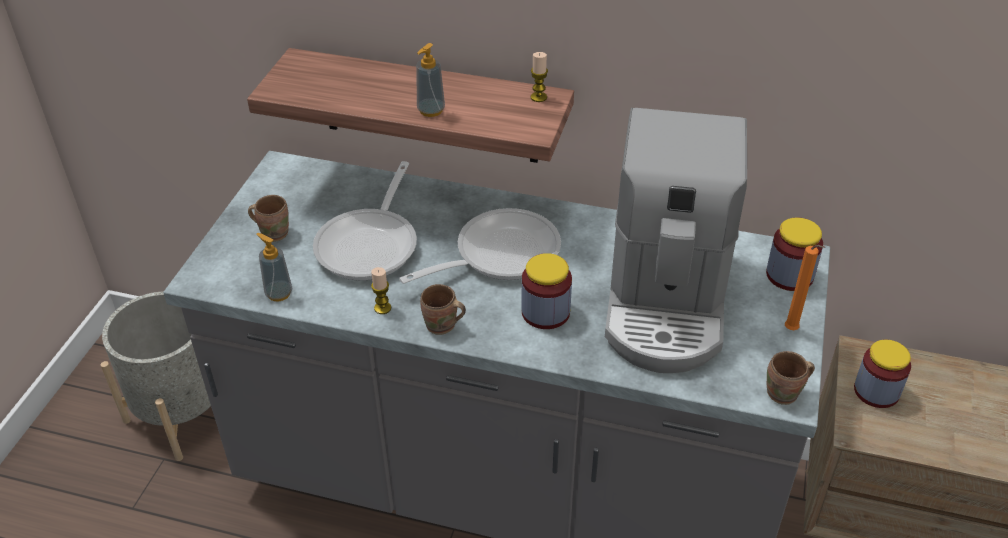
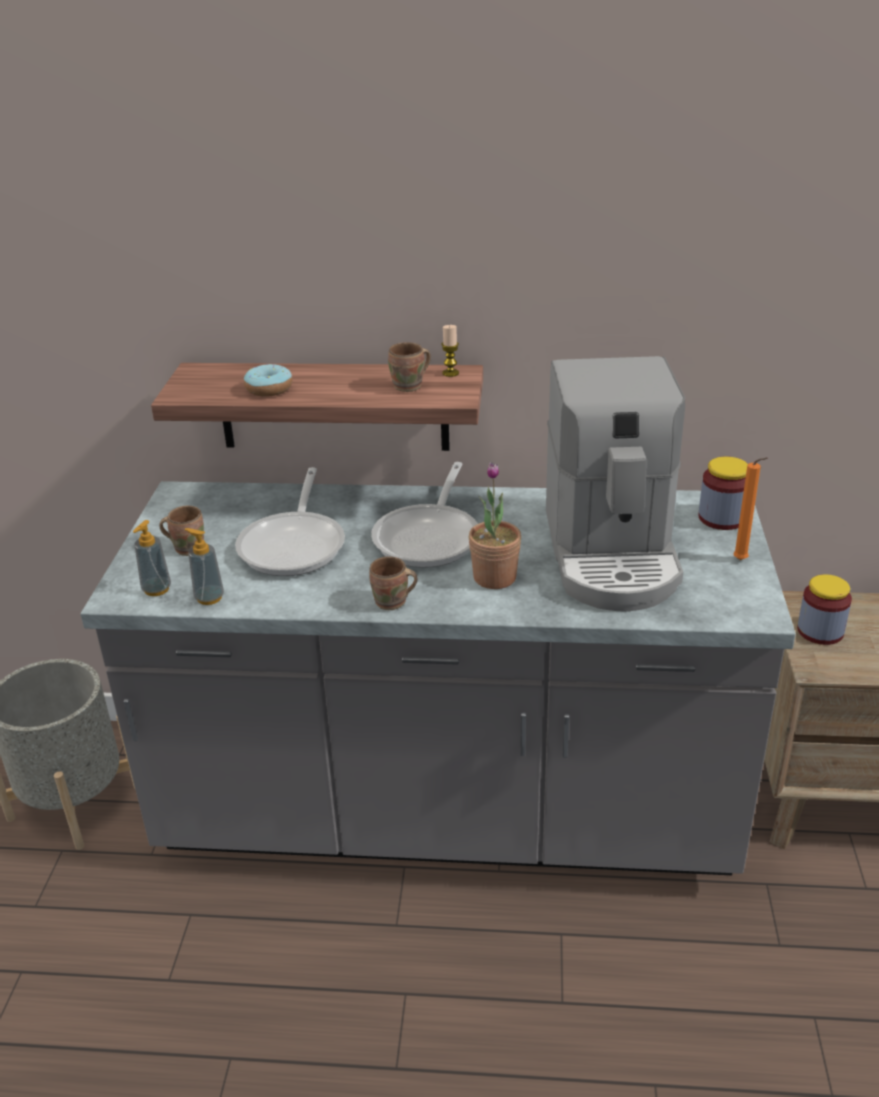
camera: 10 degrees left, 10 degrees down
candle [371,267,391,314] -> none
frying pan [399,208,561,284] -> frying pan turned 150 degrees clockwise [371,462,478,568]
soap dispenser [416,43,445,117] -> soap dispenser moved to [133,520,171,596]
jar [521,253,572,329] -> potted plant [469,462,521,589]
brown mug [767,351,815,405] -> brown mug moved to [388,342,431,392]
none -> donut [244,364,292,397]

